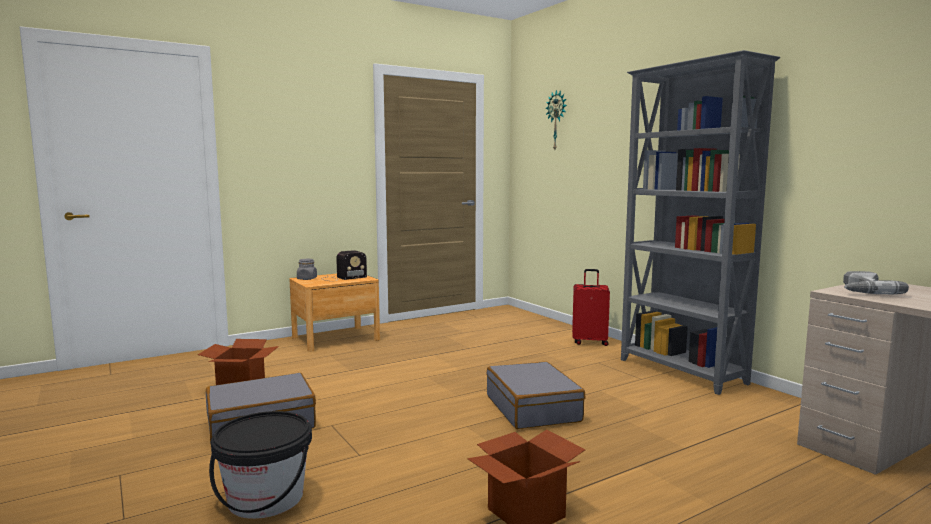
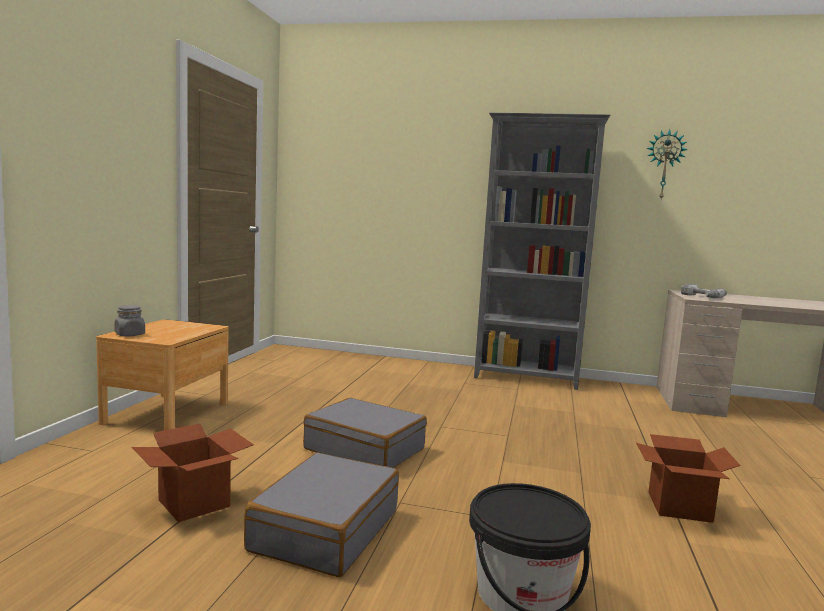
camera: 45 degrees left, 0 degrees up
radio [322,250,367,281] -> none
grey suitcase [486,361,585,429] -> grey suitcase moved to [303,398,427,468]
wall clock [545,89,567,149] -> wall clock moved to [647,129,688,199]
red suitcase [572,269,610,346] -> none

